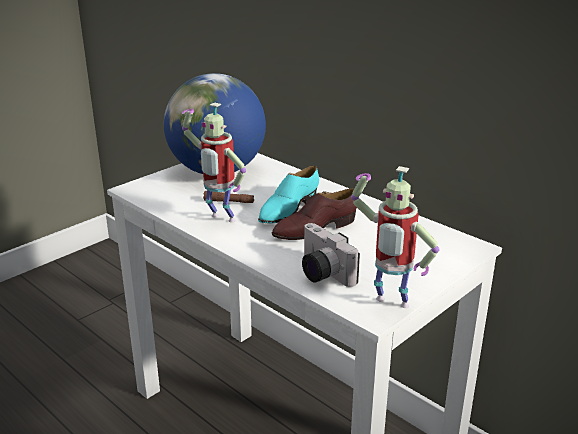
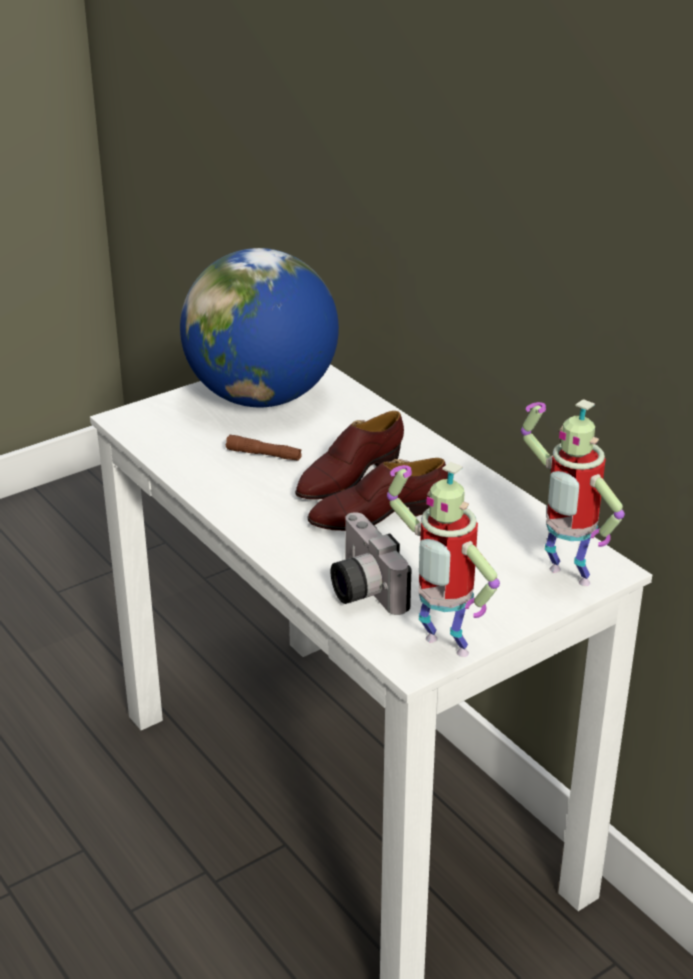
camera: 10 degrees right, 5 degrees up
toy robot [182,103,246,222] -> toy robot moved to [521,399,625,586]
turquoise shoe [258,166,319,223] -> brown shoe [295,411,404,500]

